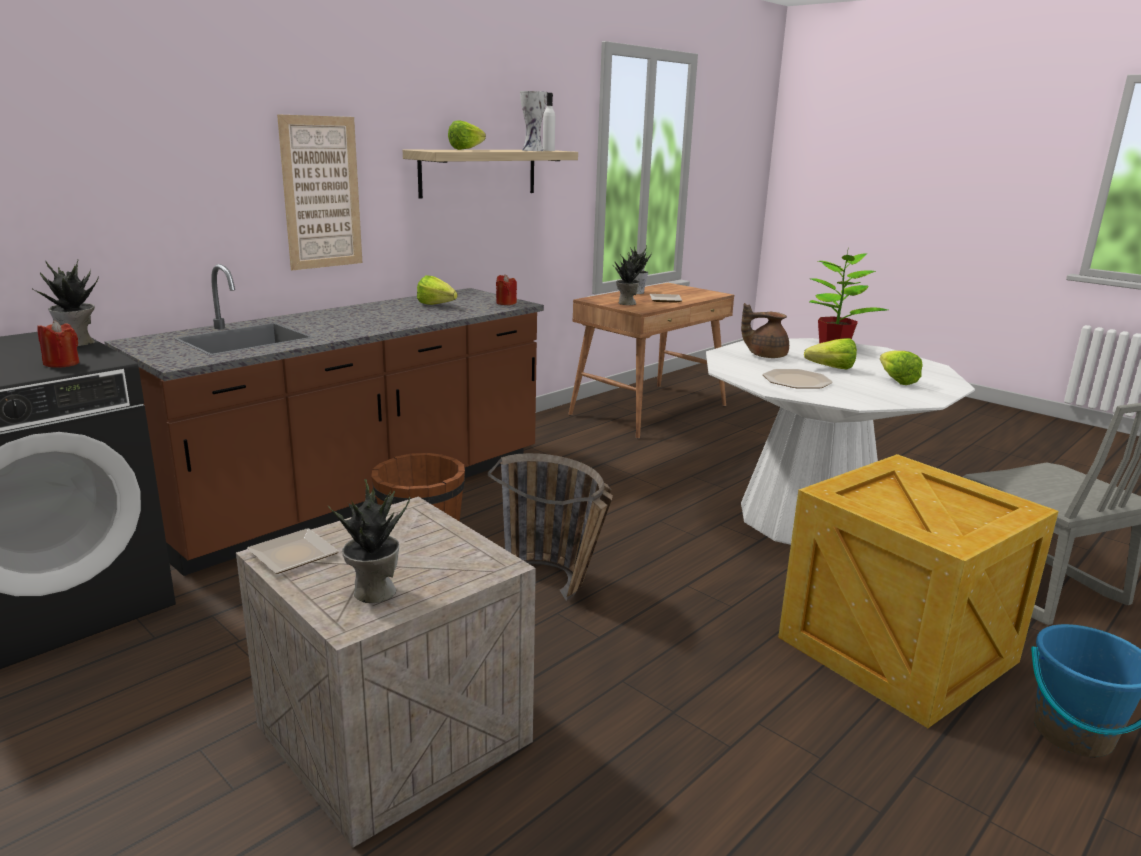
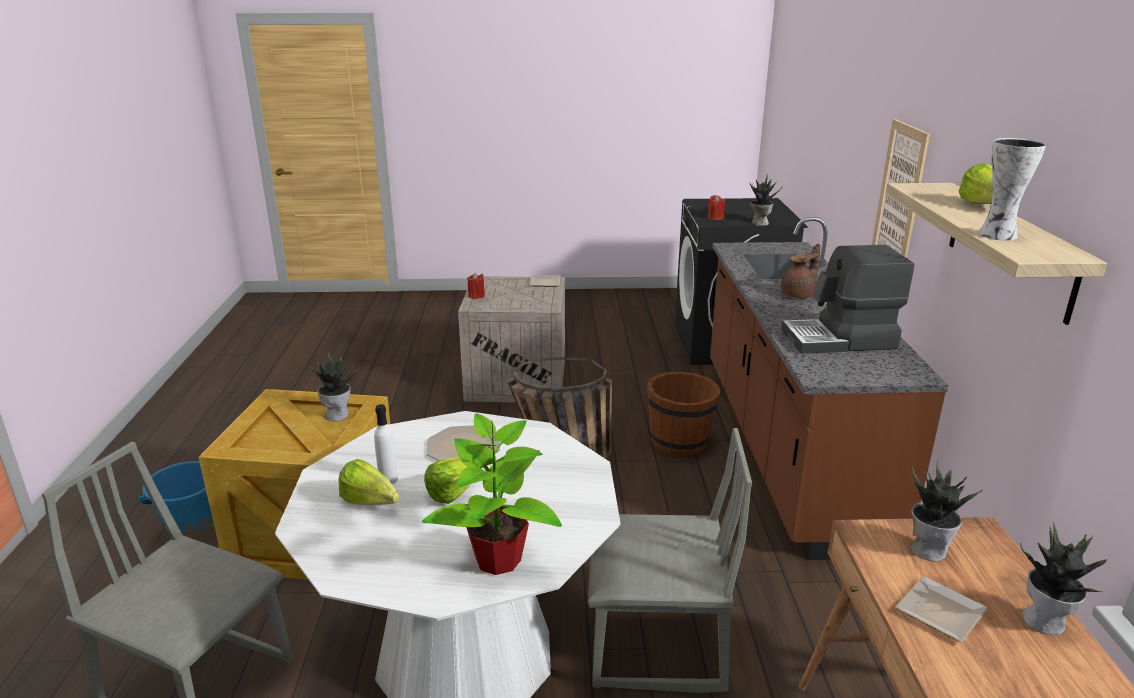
camera: 135 degrees right, 5 degrees up
potted plant [328,479,410,603] -> potted plant moved to [310,352,360,421]
lettuce [417,275,457,305] -> coffee machine [781,244,915,354]
red candle [496,274,517,305] -> red candle moved to [467,273,485,299]
white bottle [543,93,555,151] -> white bottle moved to [374,404,398,484]
brown teapot [741,303,789,358] -> brown teapot moved to [780,243,820,298]
none -> grey chair [588,428,752,693]

